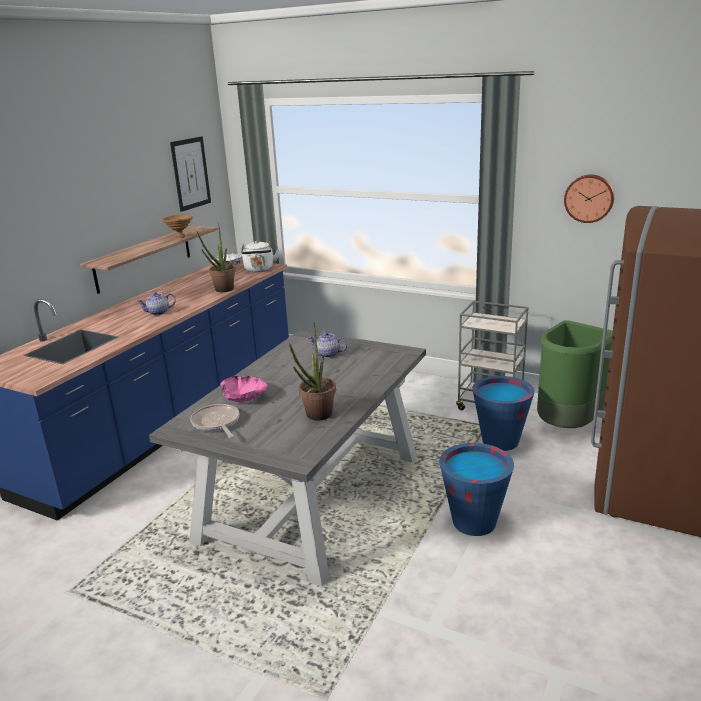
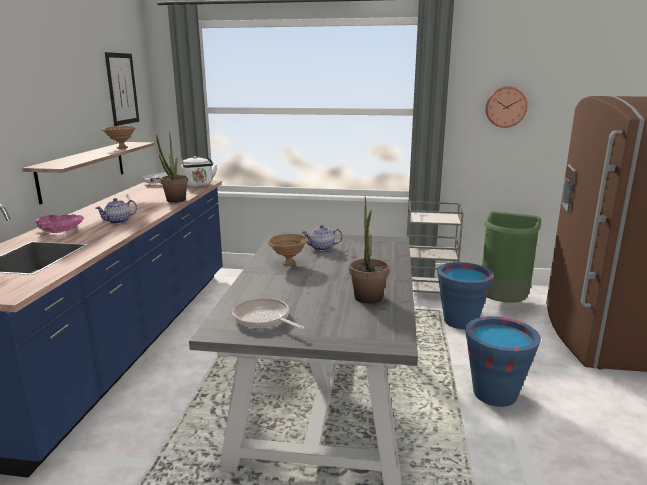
camera: 20 degrees left, 5 degrees down
pink bowl [220,376,268,402] -> pink bowl moved to [35,214,84,233]
none -> brown bowl [267,234,308,266]

